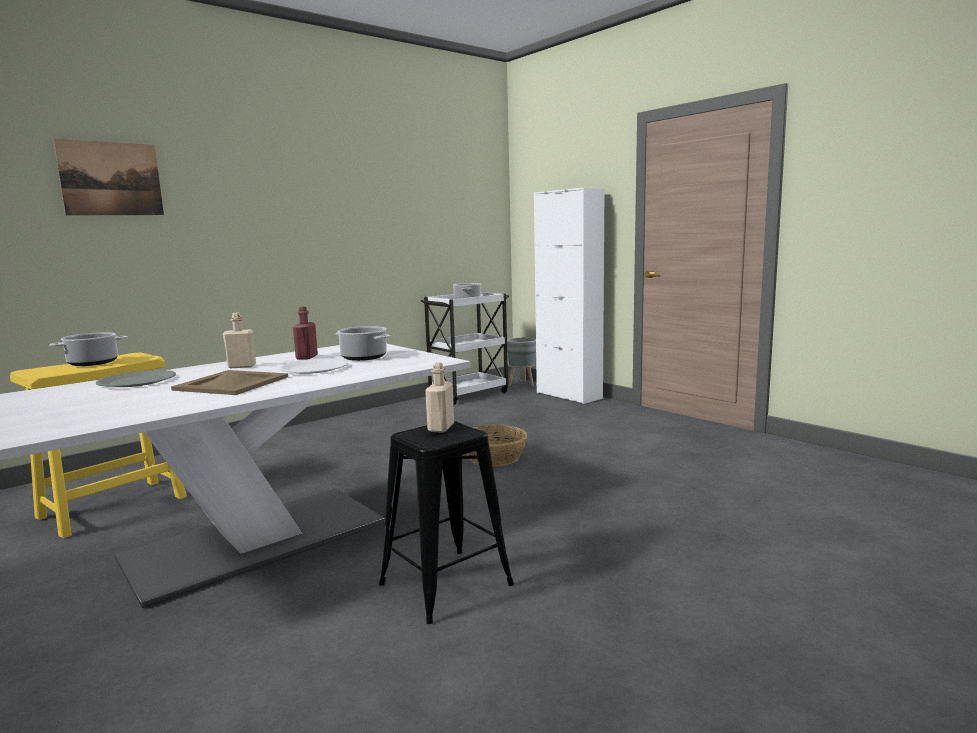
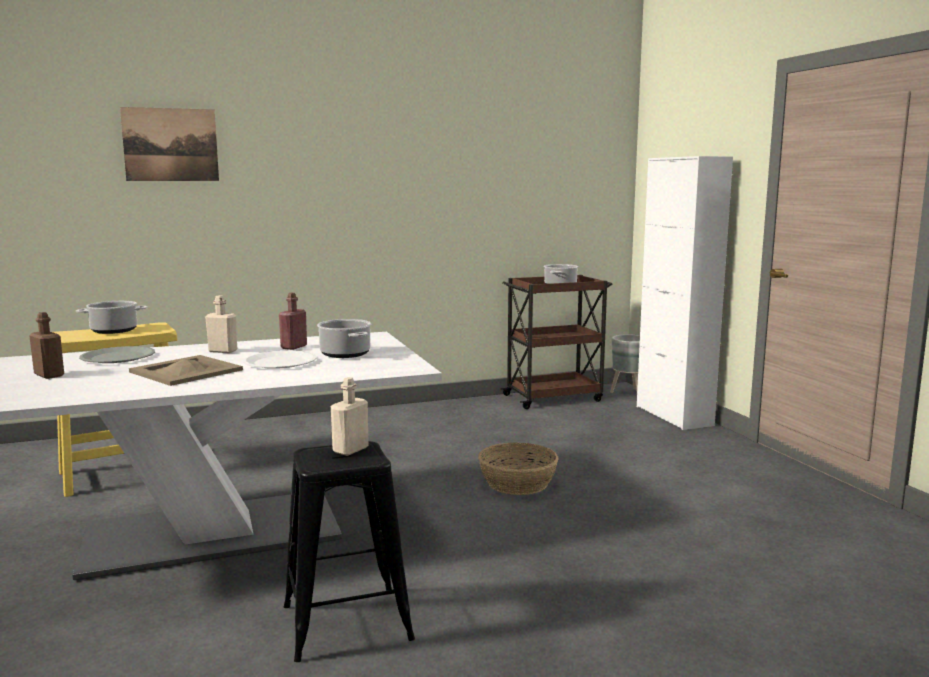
camera: 20 degrees right, 0 degrees up
white cart [420,292,509,405] -> brown cart [500,275,613,409]
none -> brown bottle [29,312,64,379]

